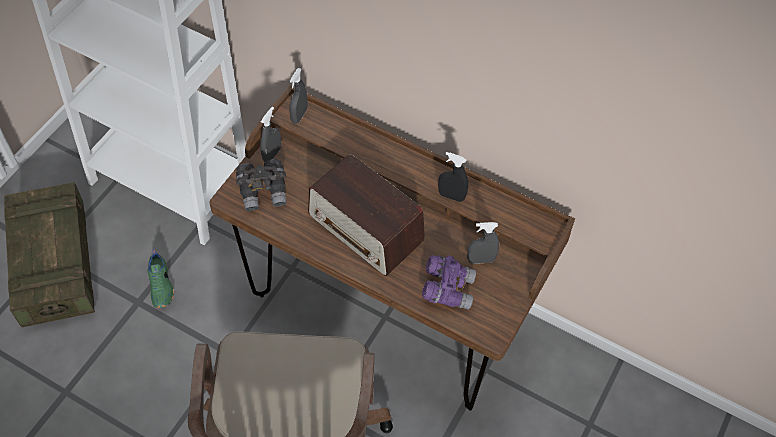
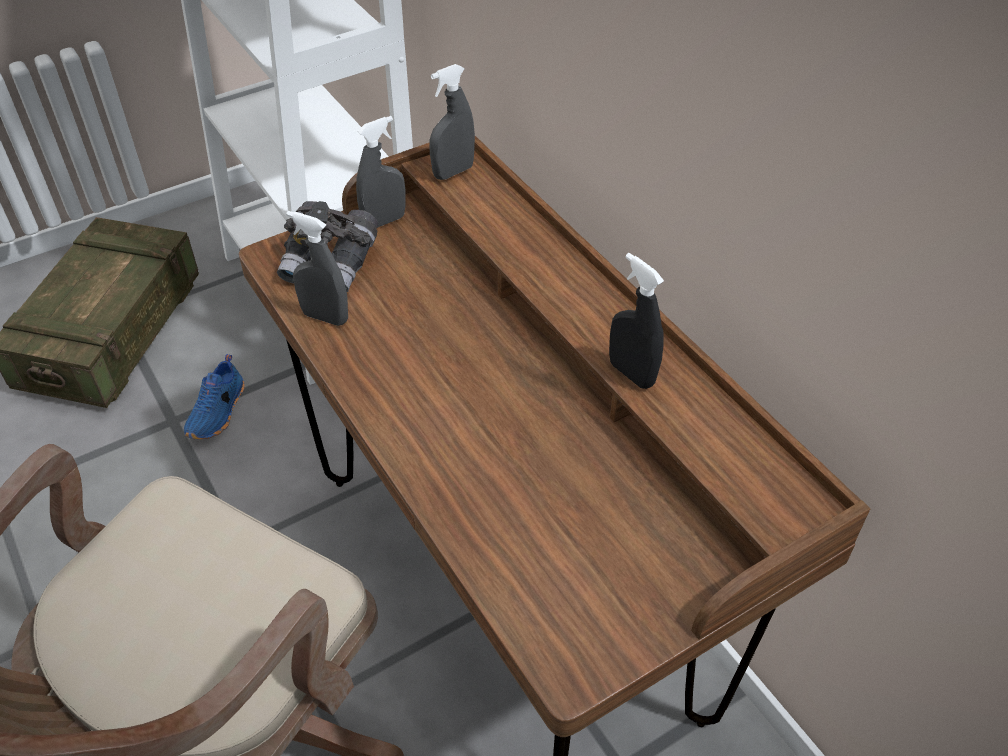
camera: 30 degrees right, 10 degrees down
green shoe [147,249,174,308] -> blue shoe [184,354,245,439]
radio [308,154,425,276] -> none
purple binoculars [422,255,476,310] -> none
grey spray bottle [467,222,499,264] -> grey spray bottle moved to [286,211,348,326]

